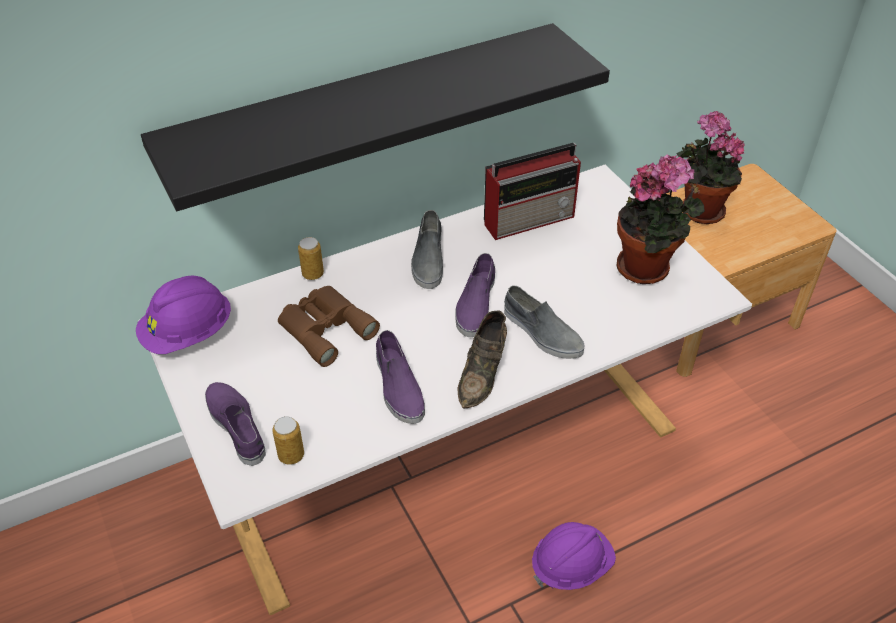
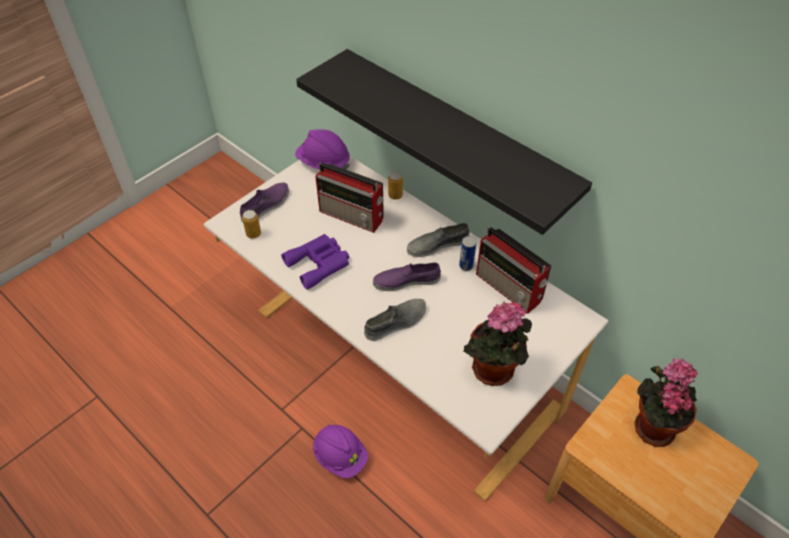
camera: 70 degrees right, 5 degrees up
brown binoculars [278,286,380,367] -> radio [315,162,384,233]
purple shoe [376,330,425,424] -> purple binoculars [281,234,349,290]
brown shoe [458,310,507,409] -> none
grey shoe [504,285,584,359] -> grey shoe turned 150 degrees counterclockwise [364,299,426,341]
none -> can [459,236,477,271]

